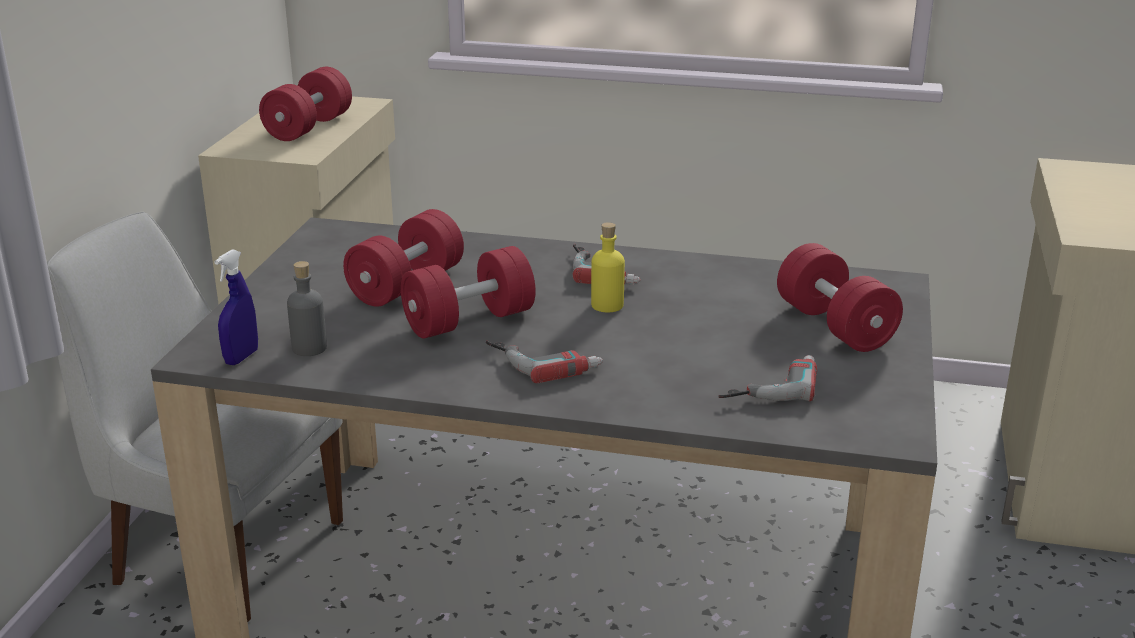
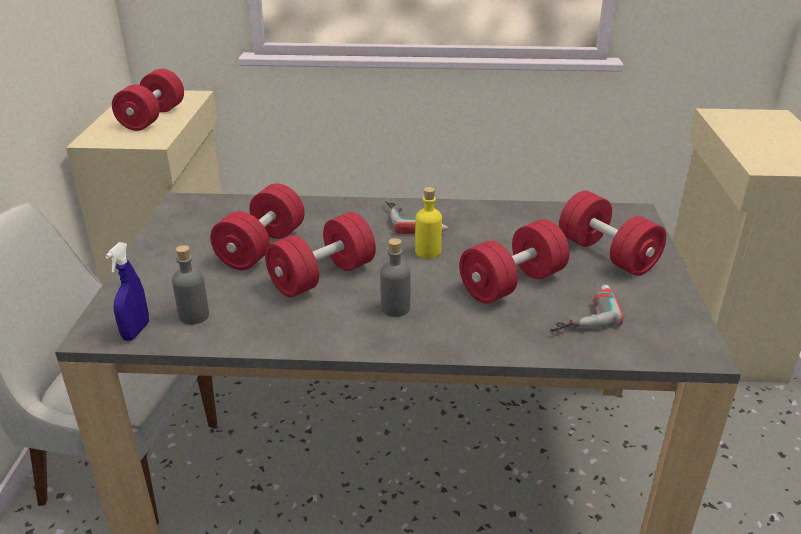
camera: 10 degrees left, 5 degrees up
power drill [486,341,603,383] -> grey bottle [380,238,410,317]
none -> red dumbbell [459,219,570,304]

